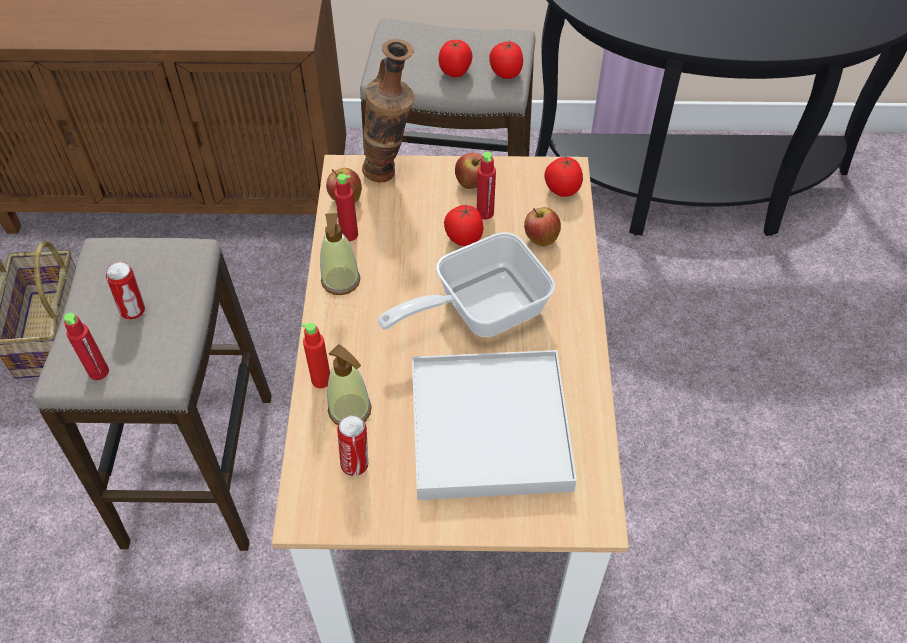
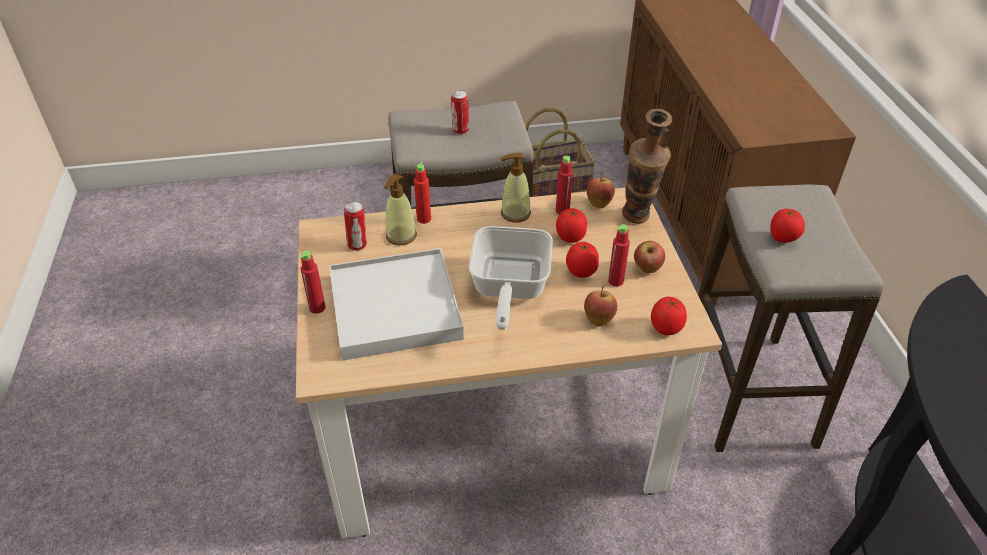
camera: 80 degrees right, 10 degrees down
red bottle [64,313,109,380] -> red bottle moved to [299,251,325,314]
frying pan [378,232,555,337] -> frying pan turned 135 degrees counterclockwise [469,226,553,330]
tomato [489,40,523,79] -> tomato moved to [556,208,587,243]

